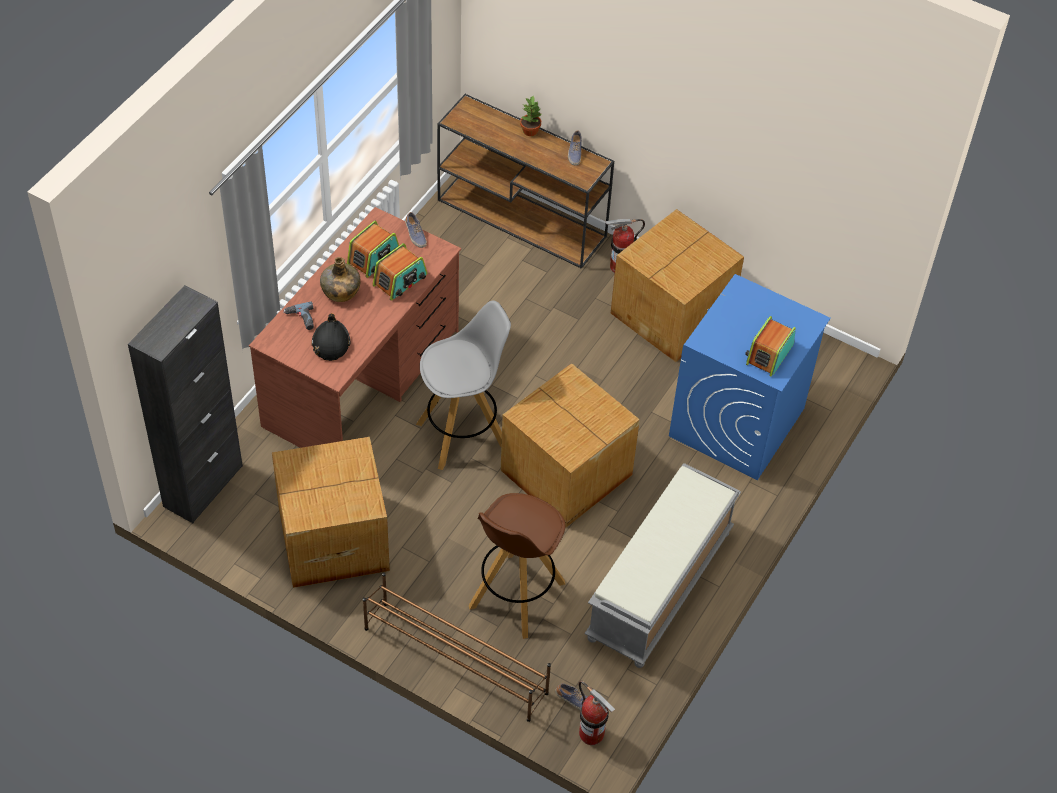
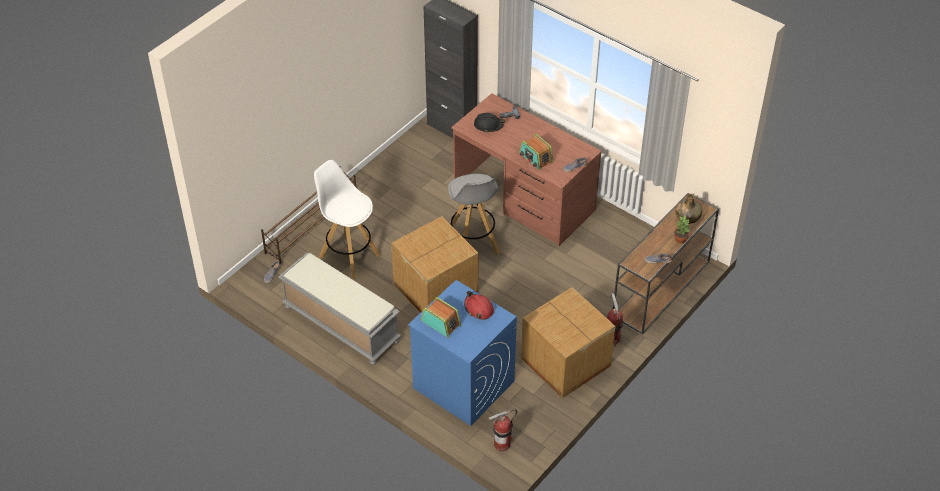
camera: 100 degrees right, 5 degrees down
cardboard box [272,437,390,588] -> none
green bottle [320,257,361,302] -> green bottle moved to [675,194,702,224]
radio [347,221,399,278] -> none
brown stool [469,493,566,639] -> white stool [314,160,381,279]
fire extinguisher [579,681,615,745] -> fire extinguisher moved to [489,409,517,451]
none -> red hard hat [464,291,494,320]

